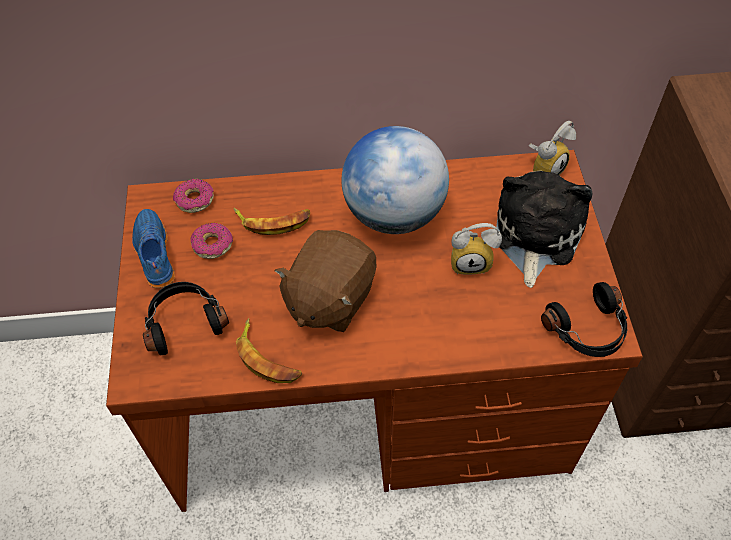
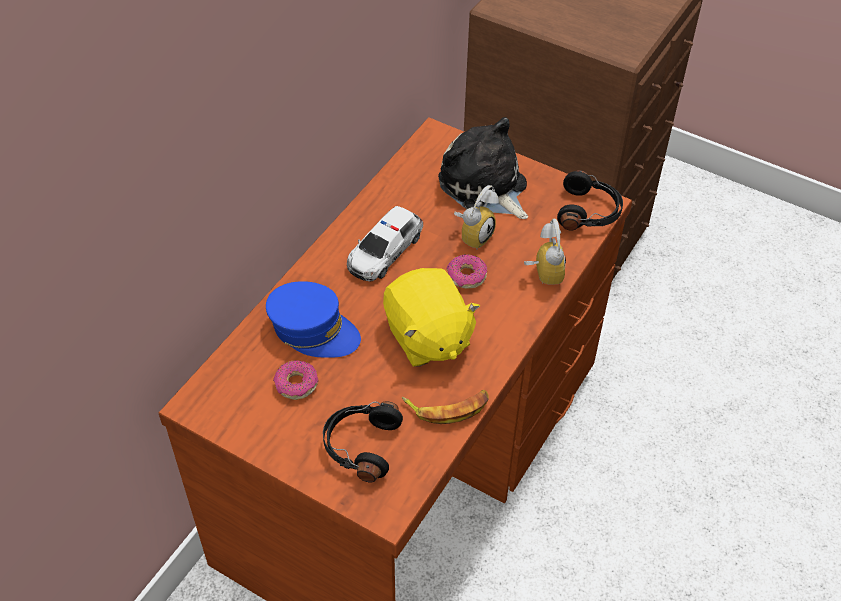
camera: 55 degrees left, 5 degrees down
blue shoe [132,209,175,288] -> none
donut [173,179,214,213] -> donut moved to [447,254,487,289]
banana [233,208,310,235] -> blue cap [266,281,361,358]
brown plush toy [274,230,376,332] -> yellow plush toy [383,268,480,367]
globe [342,126,449,234] -> toy car [347,206,423,281]
alarm clock [529,121,576,175] -> alarm clock moved to [524,219,566,285]

